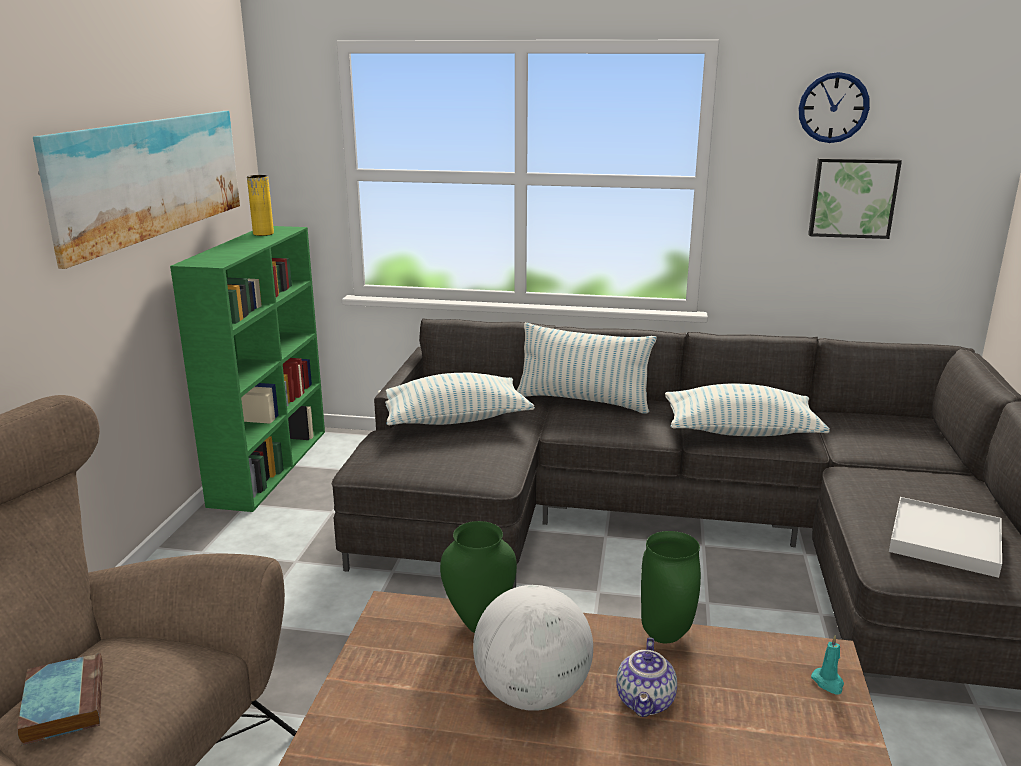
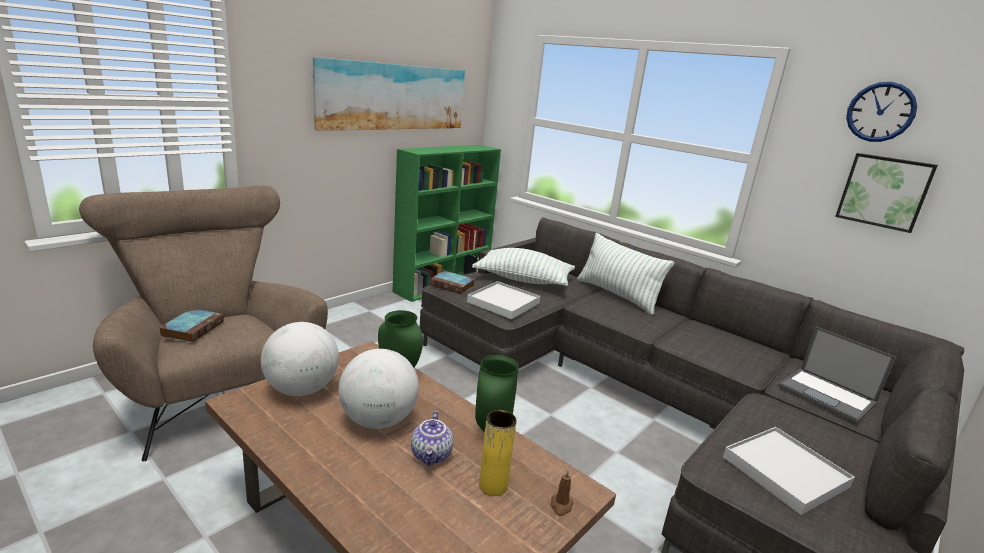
camera: 30 degrees right, 0 degrees up
yellow vase [247,175,274,236] -> yellow vase moved to [479,410,517,496]
teapot [616,637,677,717] -> teapot turned 45 degrees counterclockwise [411,411,453,466]
pillow [665,383,830,436] -> none
turquoise candle [811,635,844,694] -> brown candle [551,470,574,516]
none -> globe [261,322,339,396]
none -> book [430,271,475,294]
none -> white tray [467,281,540,319]
none -> laptop [778,327,896,423]

